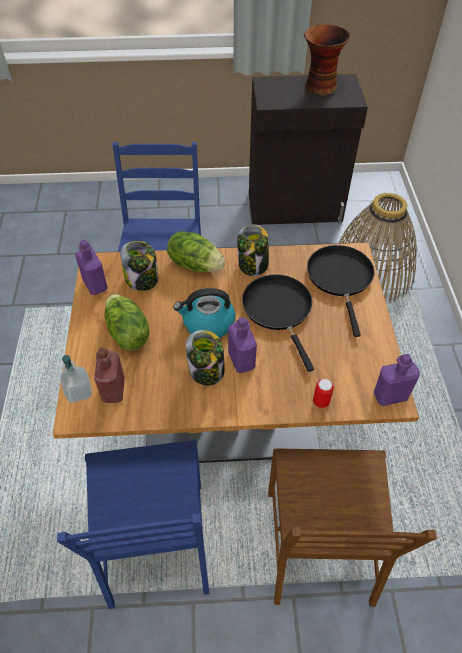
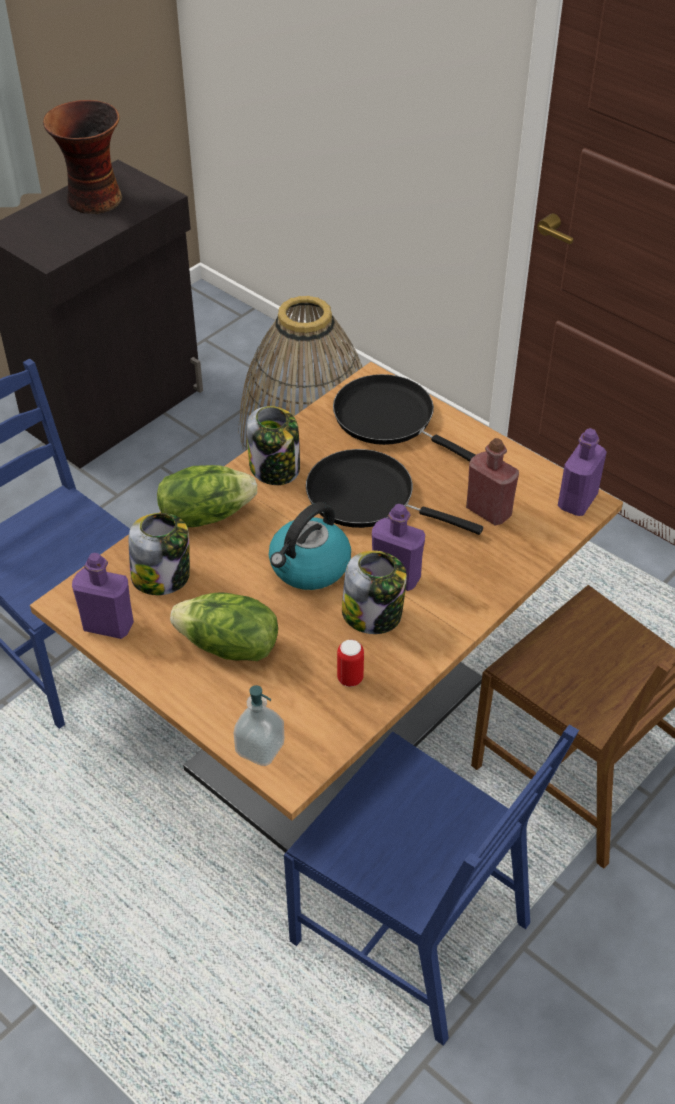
camera: 45 degrees left, 5 degrees down
red bottle [94,348,125,403] -> red bottle moved to [466,438,519,525]
can [313,379,334,408] -> can moved to [337,640,364,687]

